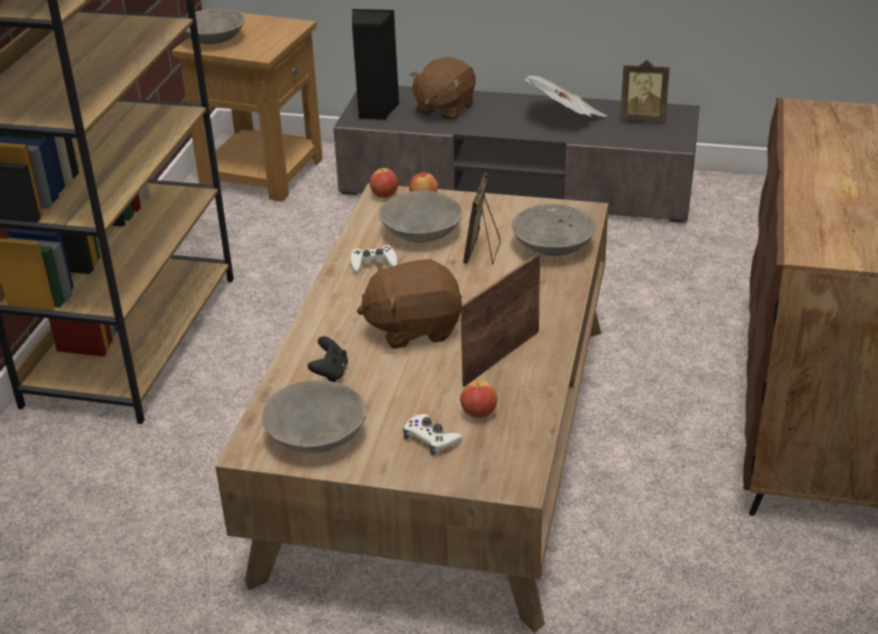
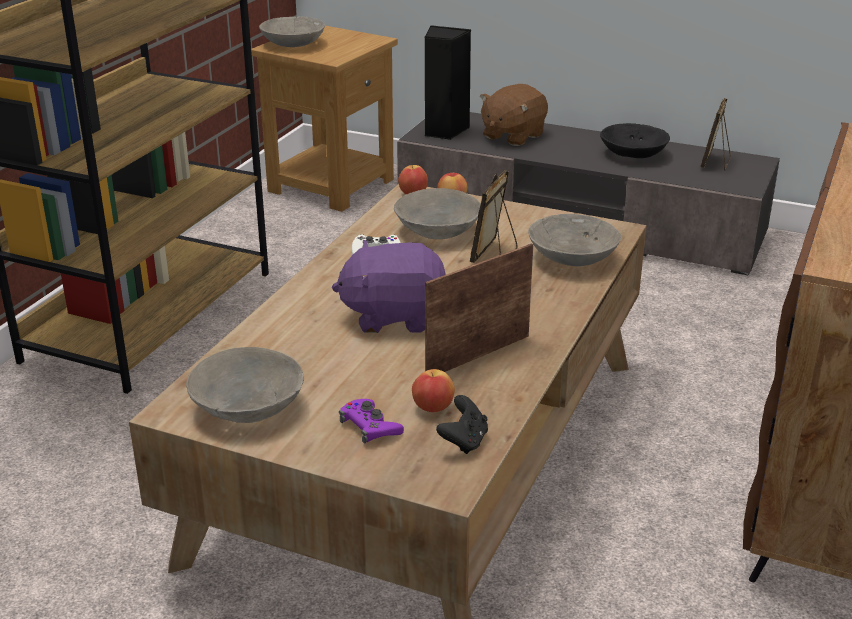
camera: 10 degrees right, 5 degrees down
black game controller [308,336,348,382] -> black game controller moved to [436,395,488,454]
brown plush toy [357,259,462,349] -> purple plush toy [332,240,446,333]
white game controller [403,414,462,456] -> purple game controller [339,399,404,444]
newspaper [524,76,607,117] -> black bowl [600,123,670,158]
picture frame [620,60,670,122] -> picture frame turned 90 degrees clockwise [700,98,731,171]

